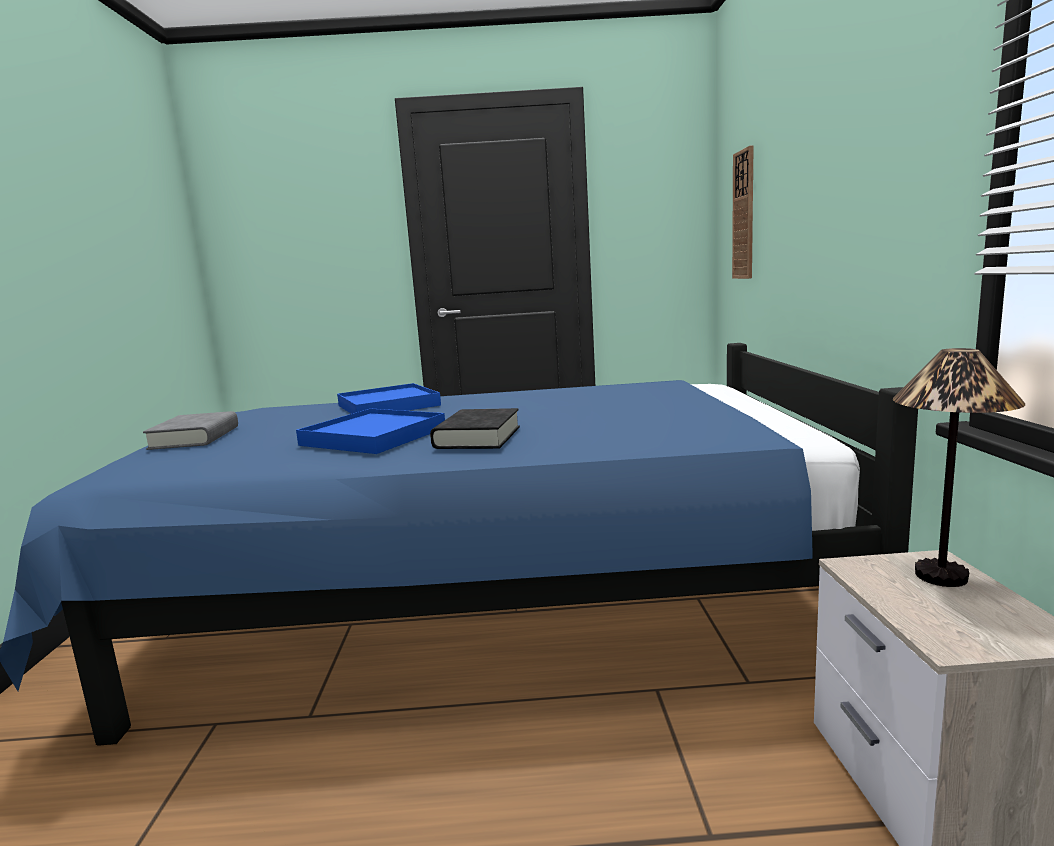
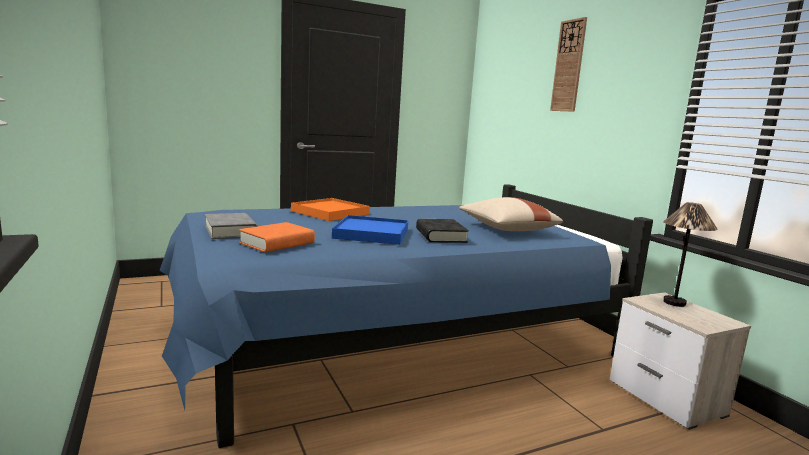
camera: 25 degrees left, 0 degrees up
blue tray [337,383,441,414] -> orange tray [291,198,370,221]
wall clock [732,145,754,279] -> wall clock moved to [550,17,587,112]
none -> orange book [239,222,315,252]
none -> beige pillow [459,197,563,231]

